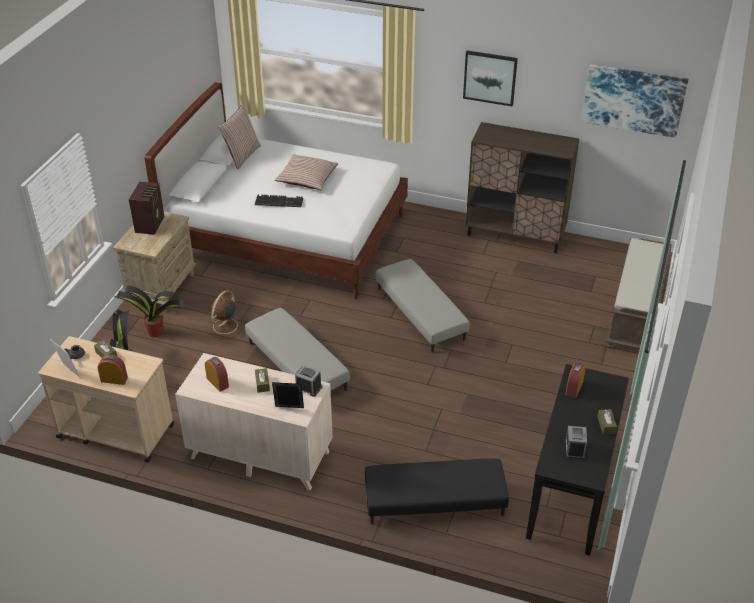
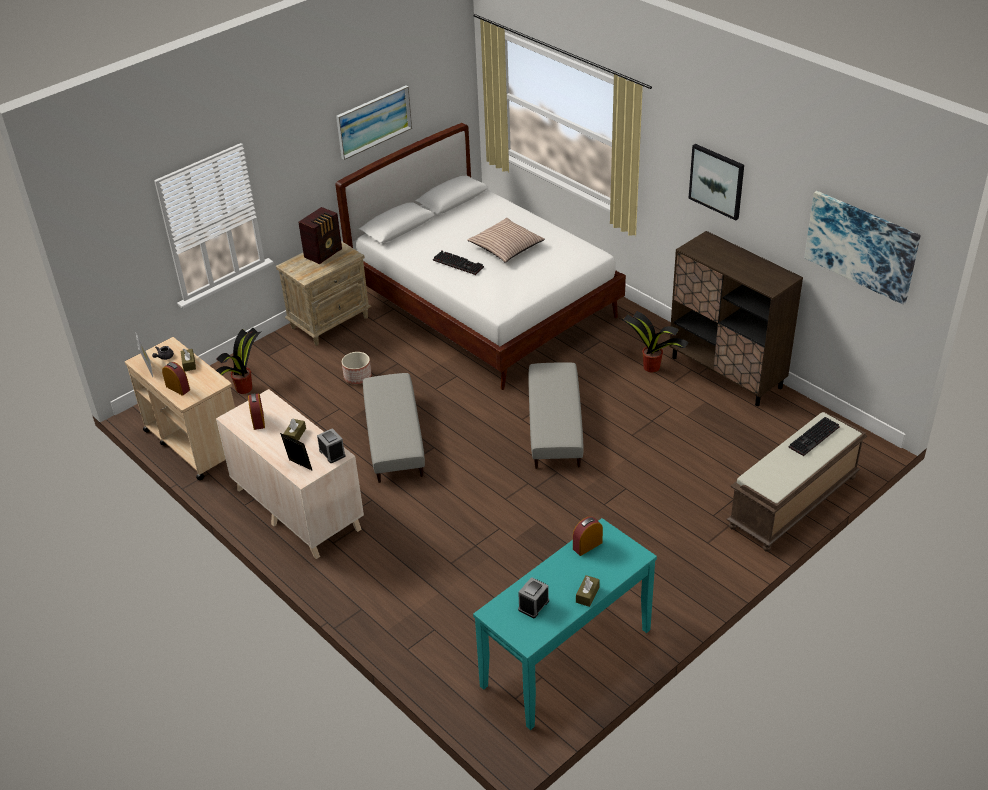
camera: 30 degrees right, 0 degrees up
potted plant [113,285,186,338] -> potted plant moved to [620,311,689,373]
brown fan [207,290,242,339] -> planter [342,352,372,384]
pillow [218,104,261,170] -> none
black ottoman [365,459,509,524] -> none
black console table [526,364,629,556] -> turquoise console table [473,518,657,730]
none -> picture [336,86,412,160]
none -> keyboard [788,417,840,456]

